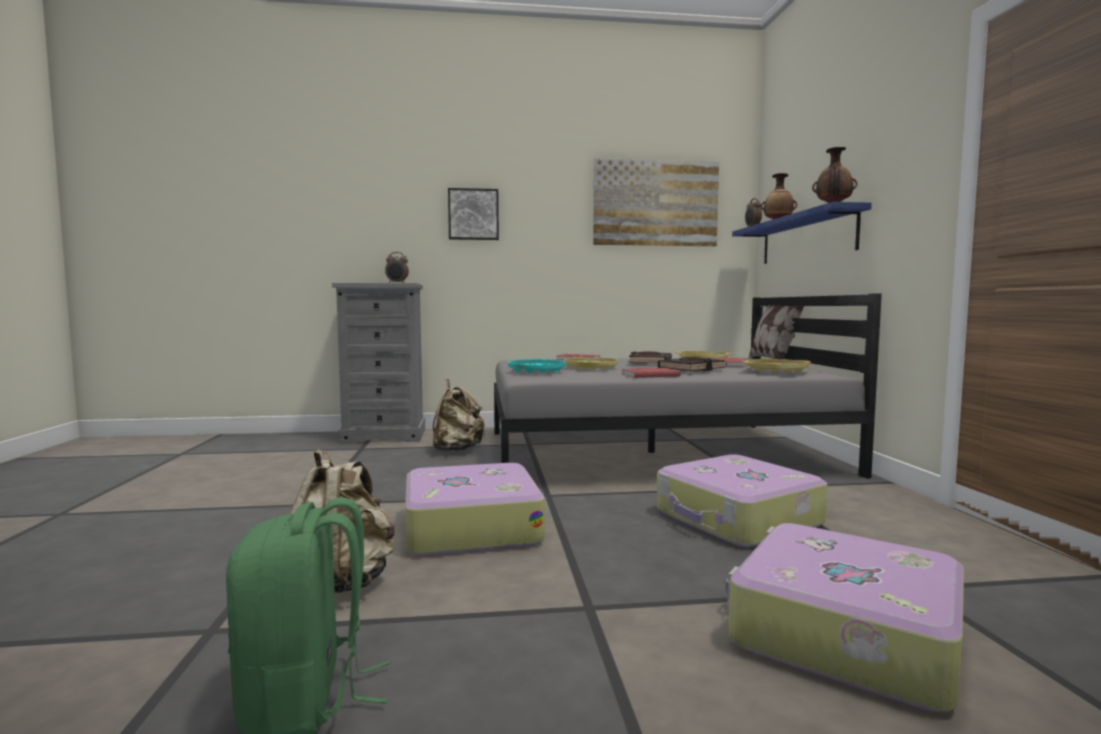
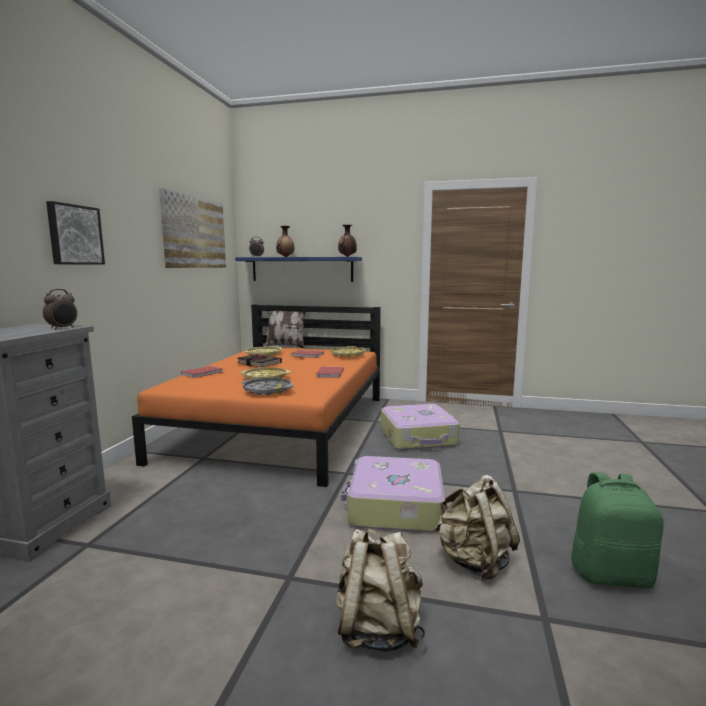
camera: 70 degrees left, 5 degrees up
beige backpack [433,379,485,452] -> beige backpack moved to [335,528,425,652]
grey bed [494,293,882,479] -> orange bed [132,305,381,487]
turquoise tray [508,359,565,373] -> grey tray [242,378,294,396]
black book [658,357,725,371] -> none
suitcase [726,523,964,712] -> none

